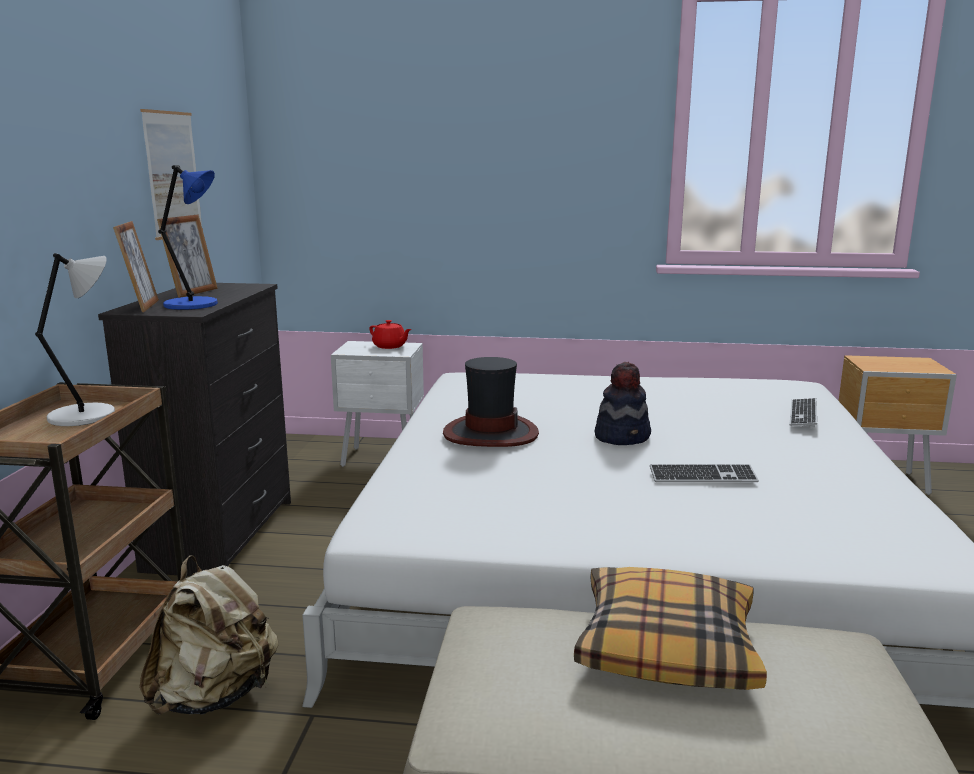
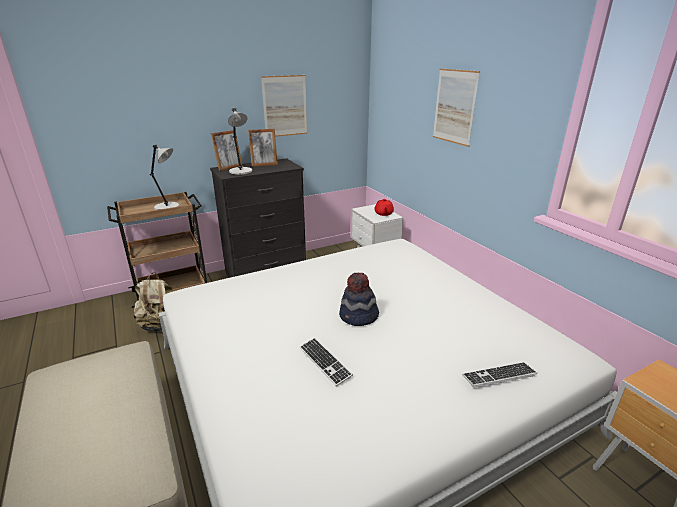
camera: 55 degrees right, 10 degrees up
blue table lamp [158,165,218,310] -> grey table lamp [228,108,252,175]
hat [443,357,539,447] -> none
pillow [574,567,767,690] -> none
none -> picture [433,68,480,147]

